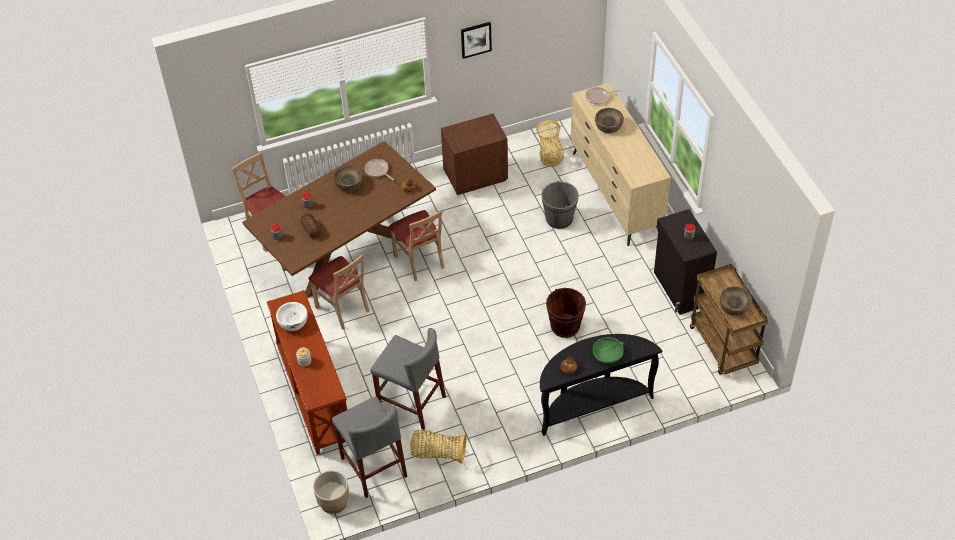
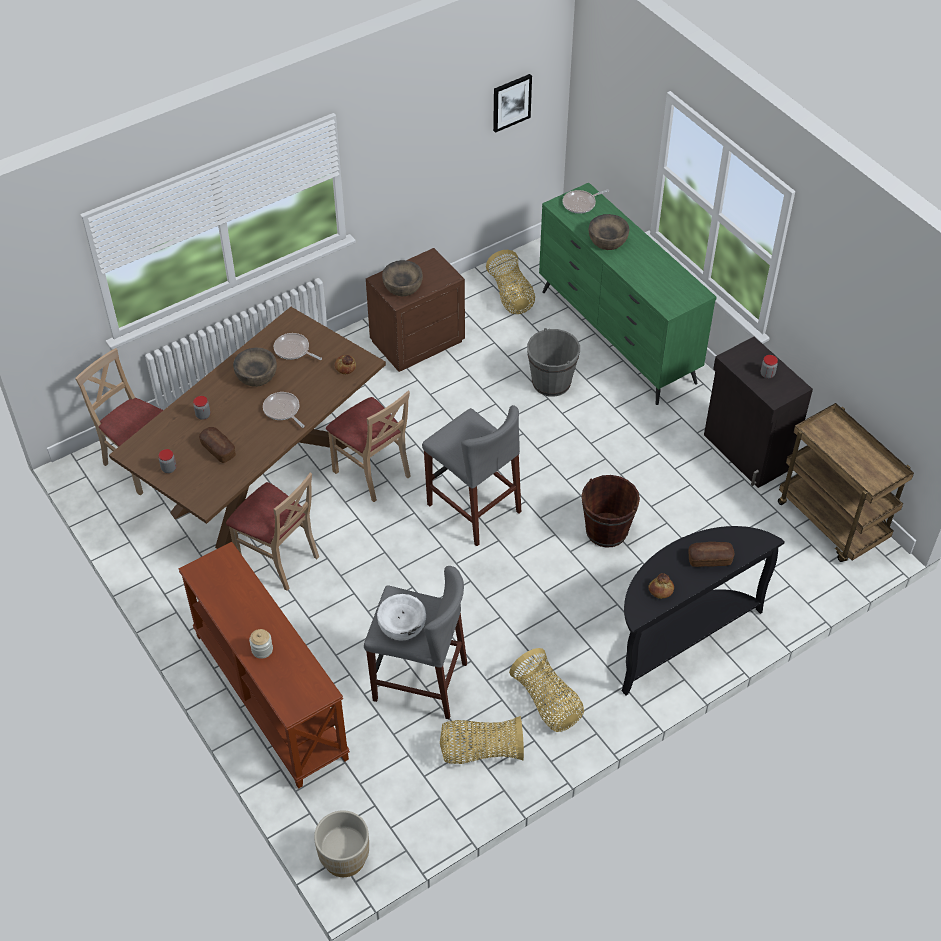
camera: 15 degrees left, 0 degrees up
white bowl [276,302,308,331] -> white bowl moved to [377,594,426,641]
grey stool [332,396,407,498] -> grey stool moved to [422,405,521,546]
picture [461,22,492,59] -> picture moved to [493,74,532,133]
beige dresser [571,83,671,246] -> green dresser [539,183,717,405]
green bowl [593,337,624,364] -> bread [689,542,734,567]
brown bowl [720,287,752,316] -> brown bowl moved to [382,260,423,296]
none -> frying pan [263,392,305,428]
none -> basket [509,648,584,732]

